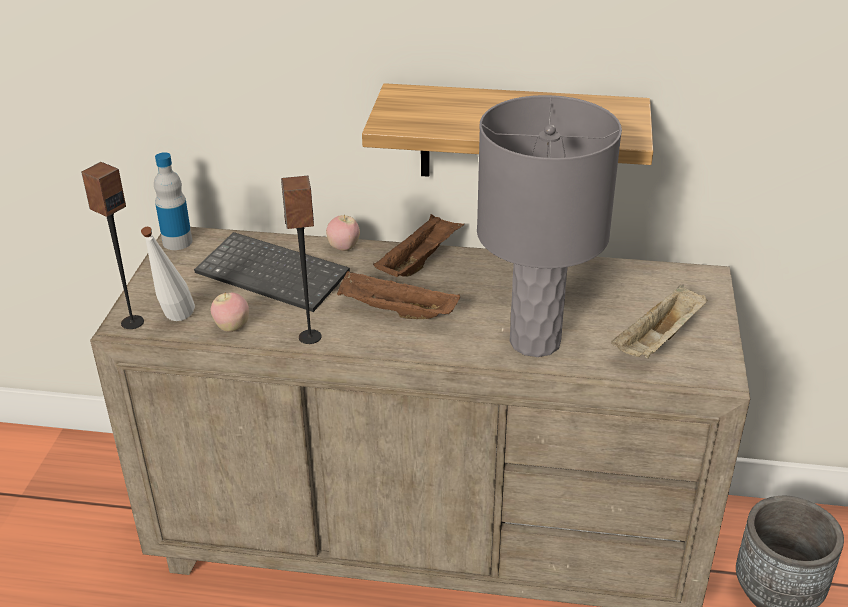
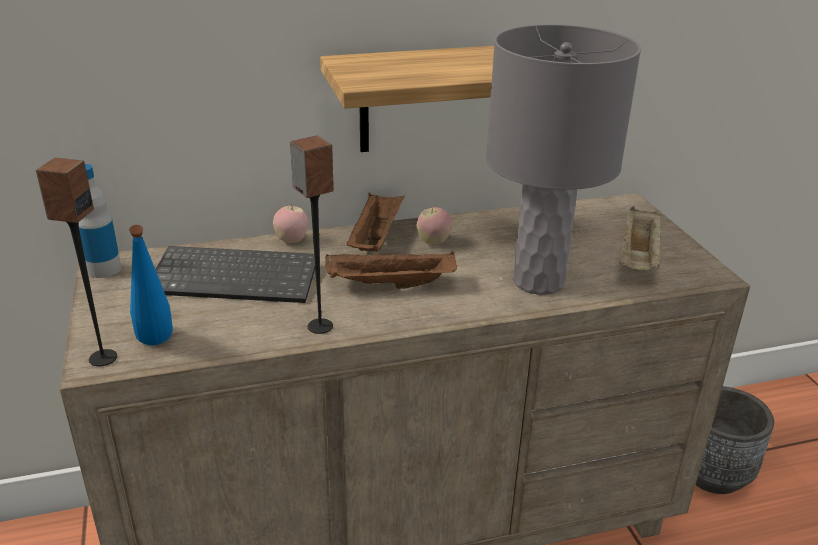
camera: 25 degrees left, 5 degrees down
white bottle [141,227,195,321] -> blue bottle [129,225,173,345]
apple [211,292,249,332] -> apple moved to [417,206,452,245]

